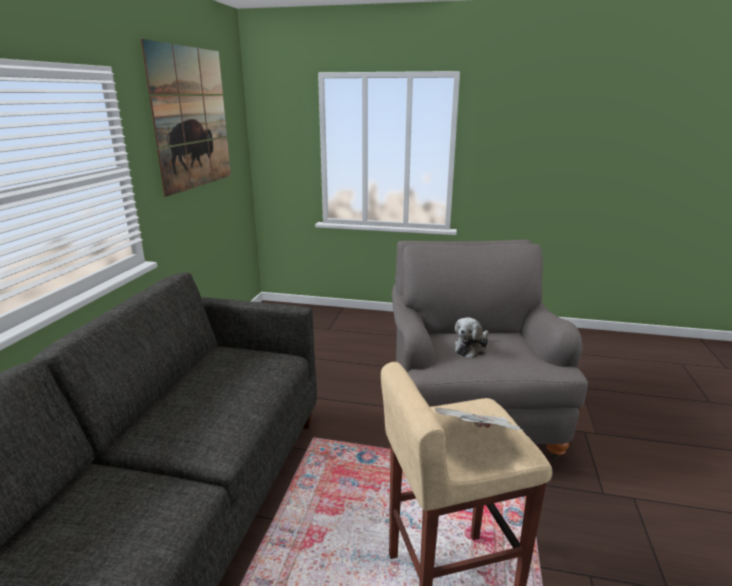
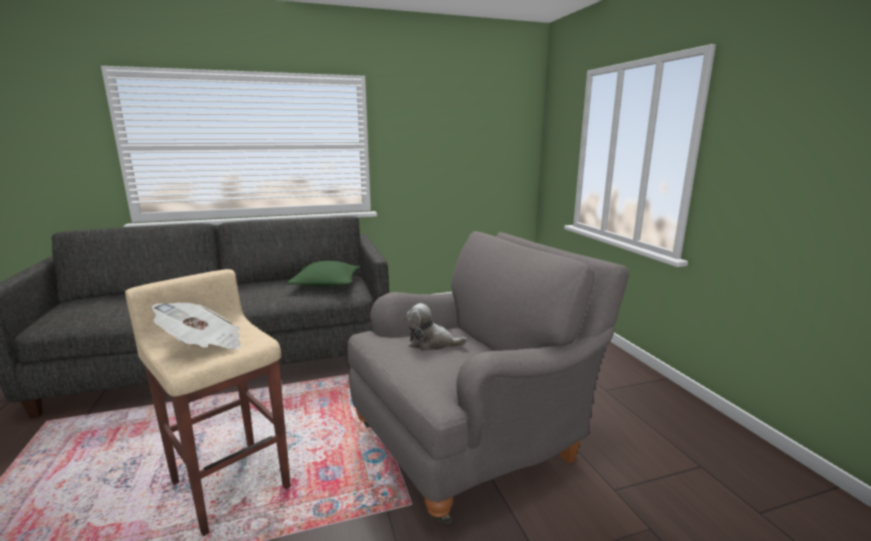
camera: 60 degrees right, 5 degrees down
picture [141,39,231,197] -> none
none -> green pillow [286,261,361,286]

